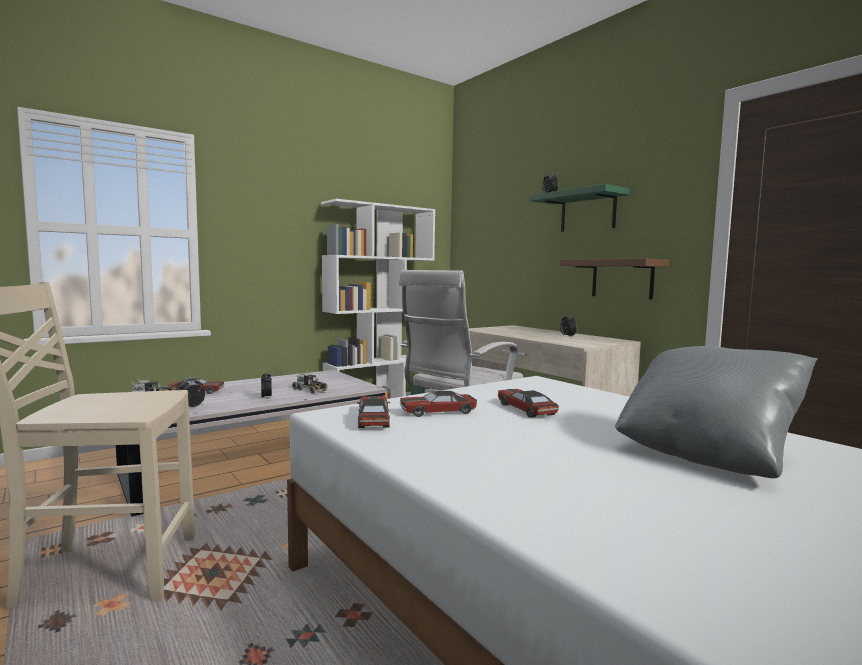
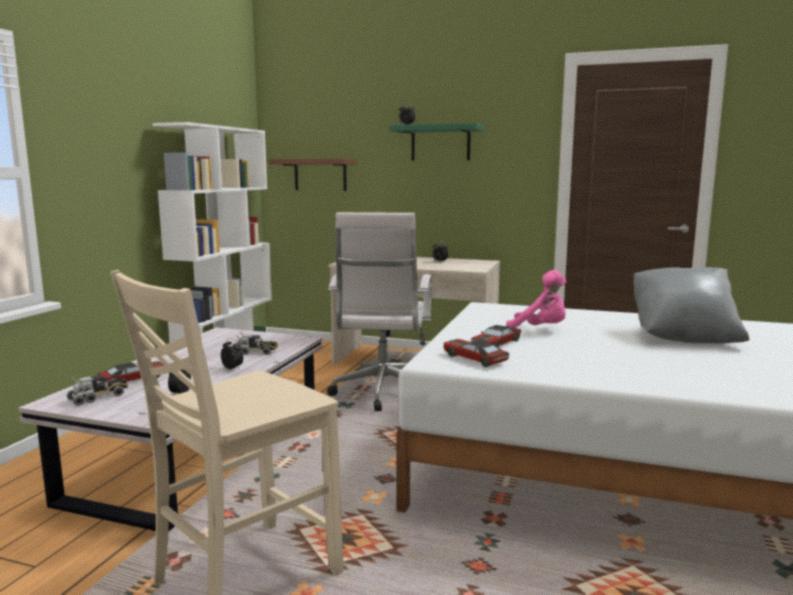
camera: 35 degrees left, 5 degrees up
toy car [498,389,559,418] -> pink plush toy [506,270,567,328]
brown shelf [560,259,669,300] -> brown shelf moved to [269,158,357,191]

